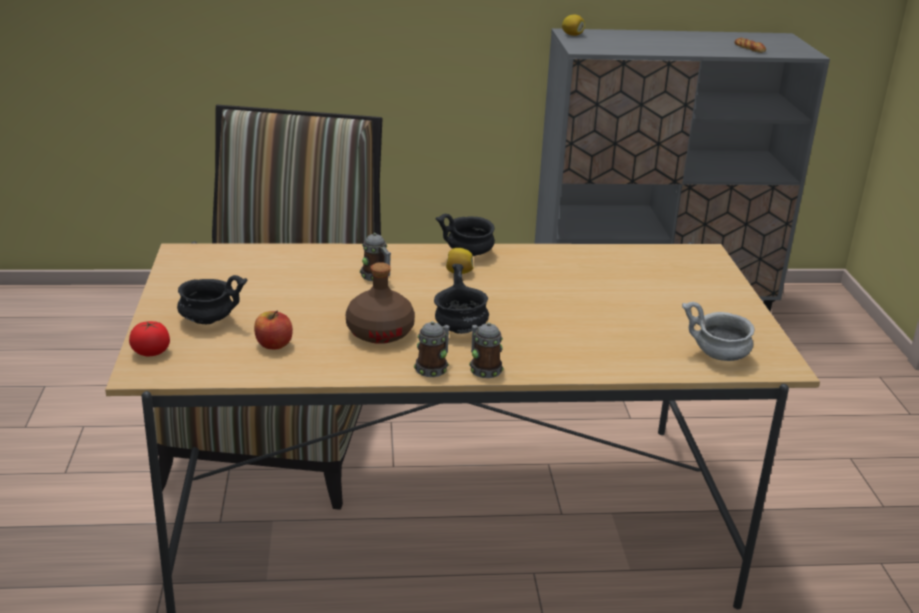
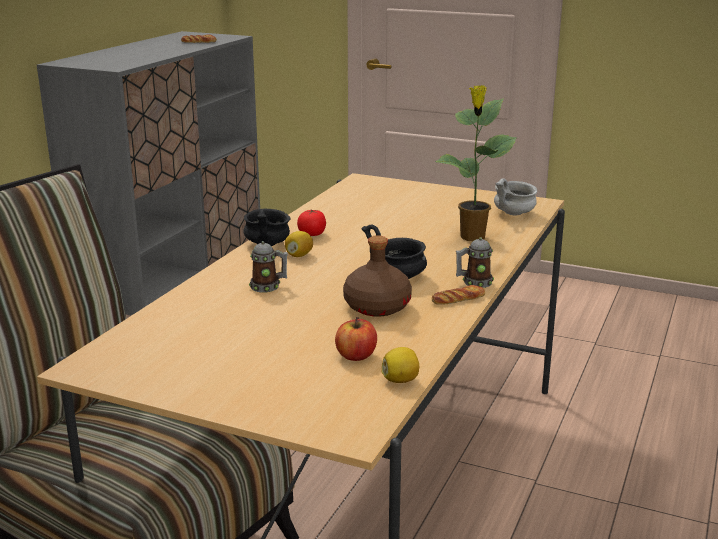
camera: 60 degrees left, 5 degrees down
tomato [129,321,170,356] -> tomato moved to [297,209,326,236]
black bowl [177,275,247,324] -> none
mug [414,321,450,377] -> bread [432,285,485,305]
lemon [562,15,585,36] -> lemon moved to [382,347,419,383]
none -> potted plant [435,85,516,241]

